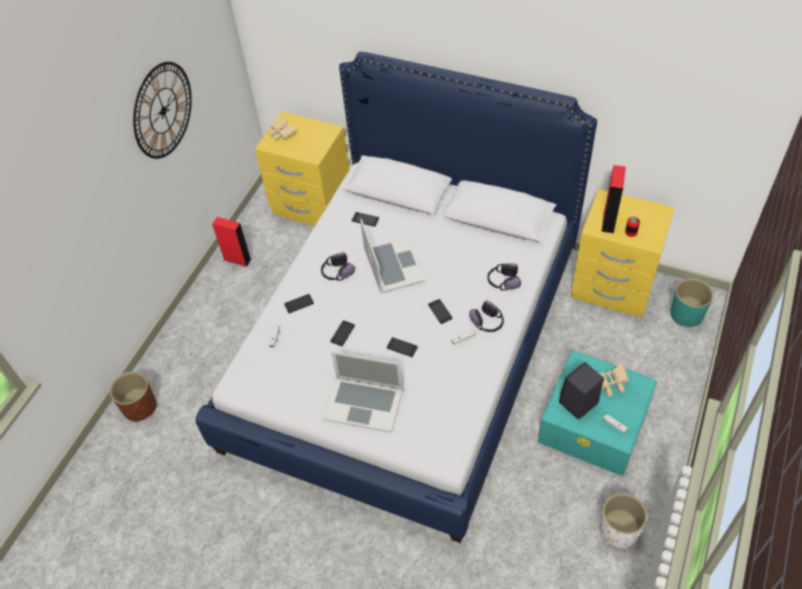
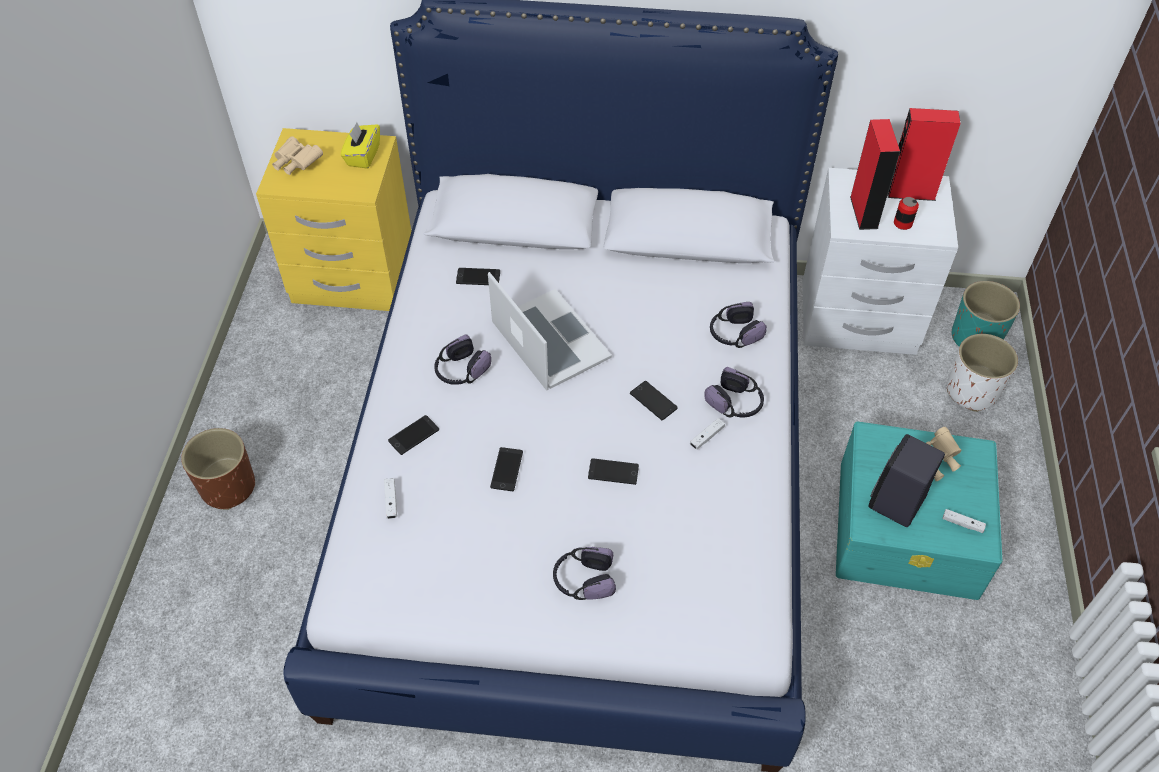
camera: 20 degrees left, 0 degrees up
brown planter [110,372,157,422] -> brown planter moved to [181,428,255,510]
wall clock [133,62,192,159] -> none
red speaker [212,217,251,267] -> red speaker moved to [887,108,961,201]
laptop [323,352,403,433] -> headphones [553,547,616,600]
yellow nightstand [571,189,675,318] -> white nightstand [803,168,958,355]
white planter [599,493,647,548] -> white planter moved to [947,334,1018,412]
none -> yellow tissue box [340,122,380,169]

